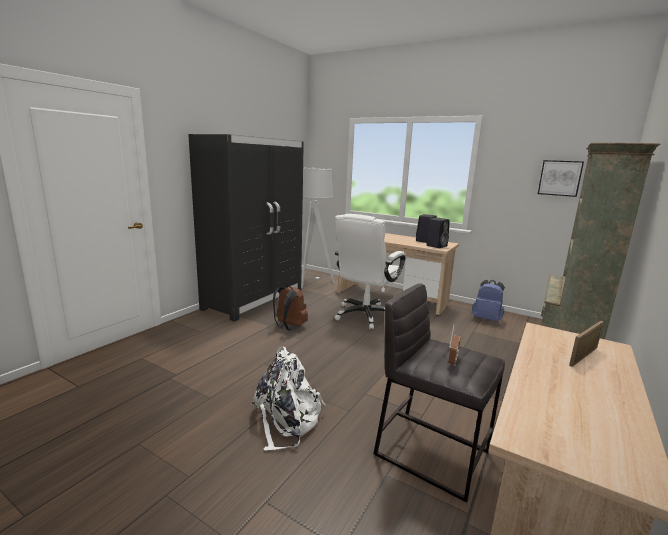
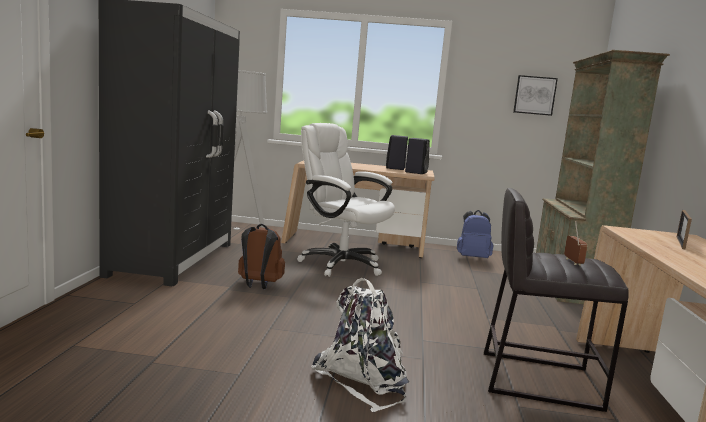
camera: 25 degrees left, 5 degrees down
white office chair [334,214,406,329] -> white office chair turned 120 degrees clockwise [297,123,395,277]

